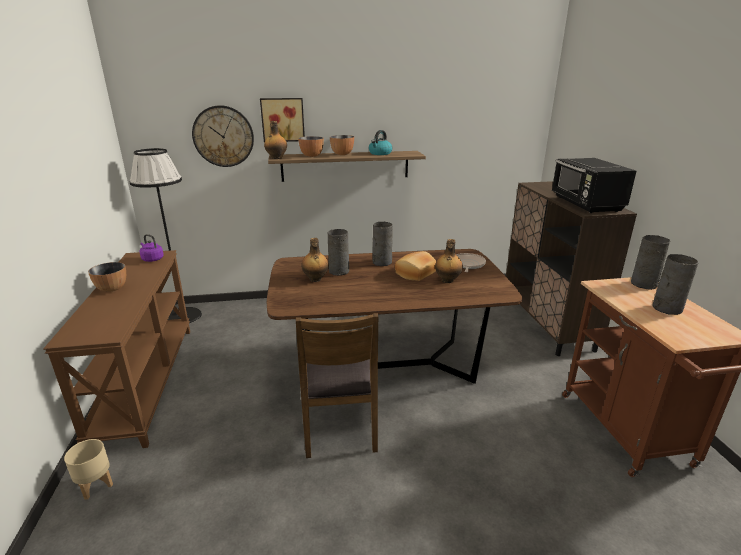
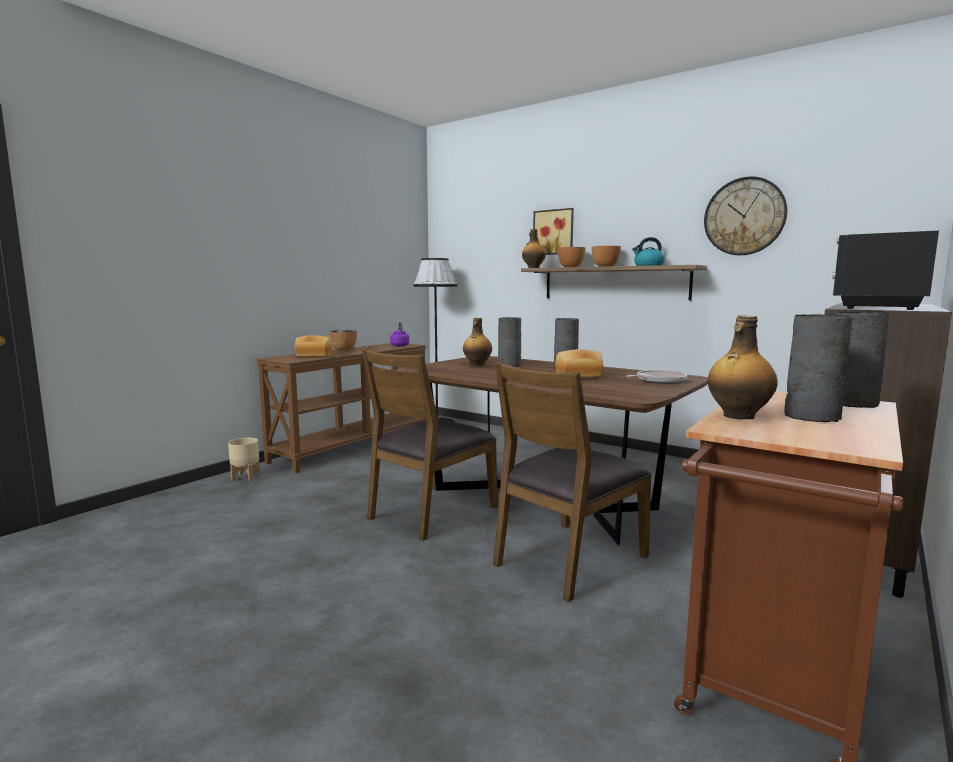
camera: 45 degrees right, 15 degrees down
wall clock [192,105,254,167] -> wall clock moved to [704,176,788,255]
bottle [435,239,463,283] -> bottle moved to [708,315,778,419]
none -> bread [295,335,332,357]
none -> brown chair [493,362,652,602]

